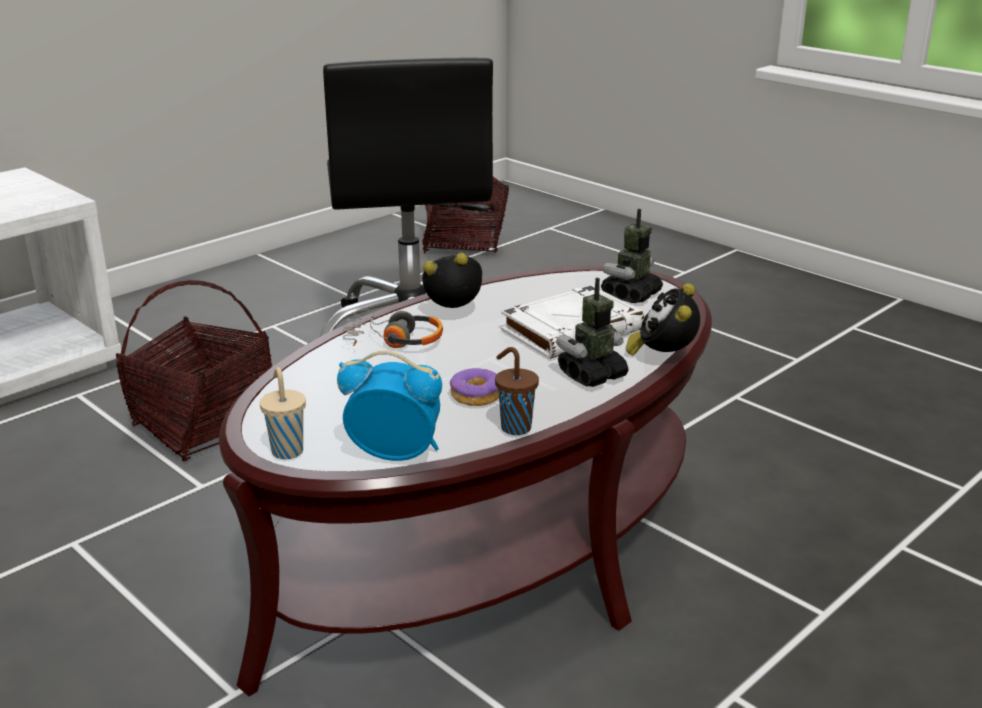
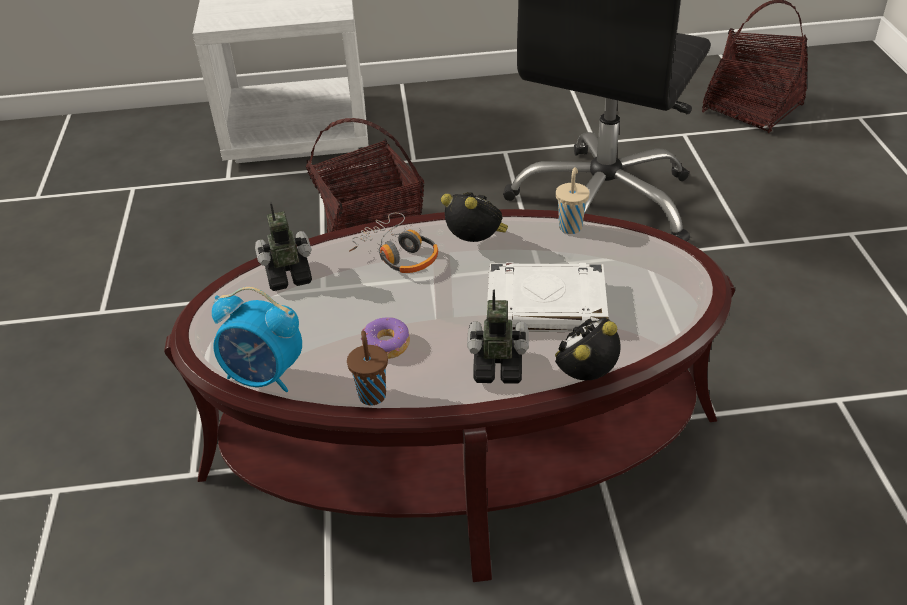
camera: 40 degrees right, 15 degrees up
beige cup [260,367,306,459] -> beige cup moved to [556,167,590,234]
alarm clock [337,351,442,461] -> alarm clock turned 150 degrees clockwise [212,287,302,392]
toy robot [601,209,663,303] -> toy robot moved to [255,201,312,291]

